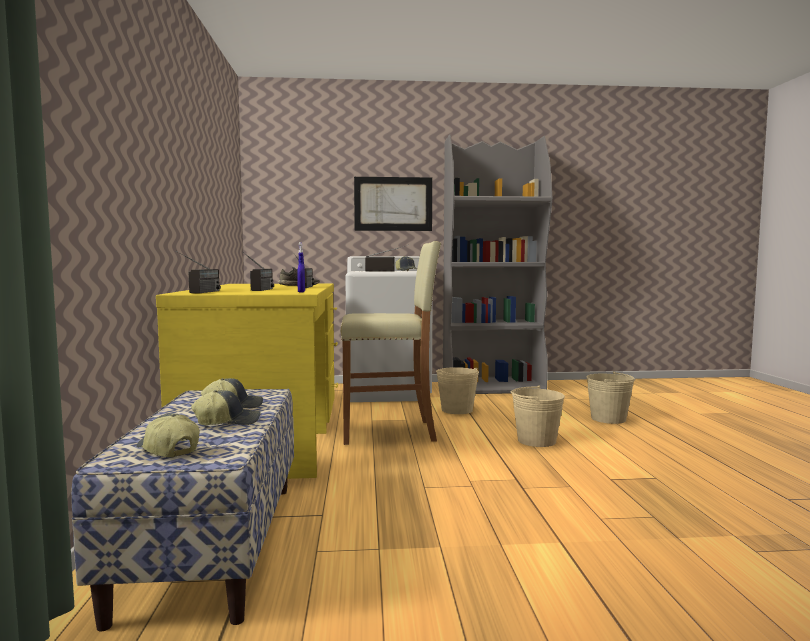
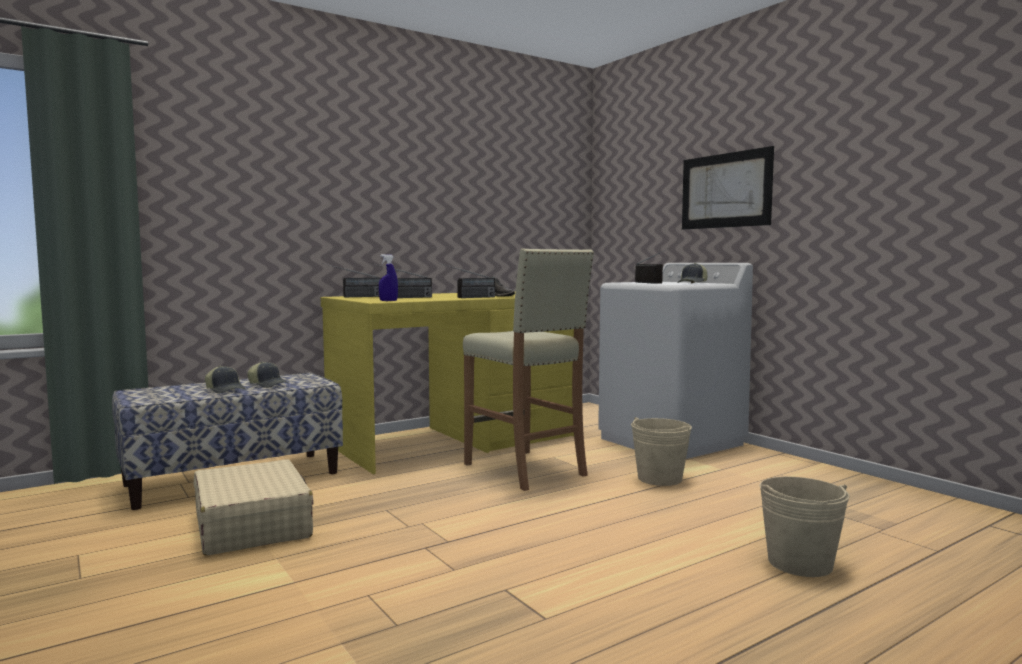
camera: 60 degrees right, 0 degrees up
cap [136,413,200,458] -> none
grey bookcase [443,134,552,394] -> none
beige bucket [511,386,565,447] -> none
none -> beige suitcase [194,459,314,556]

